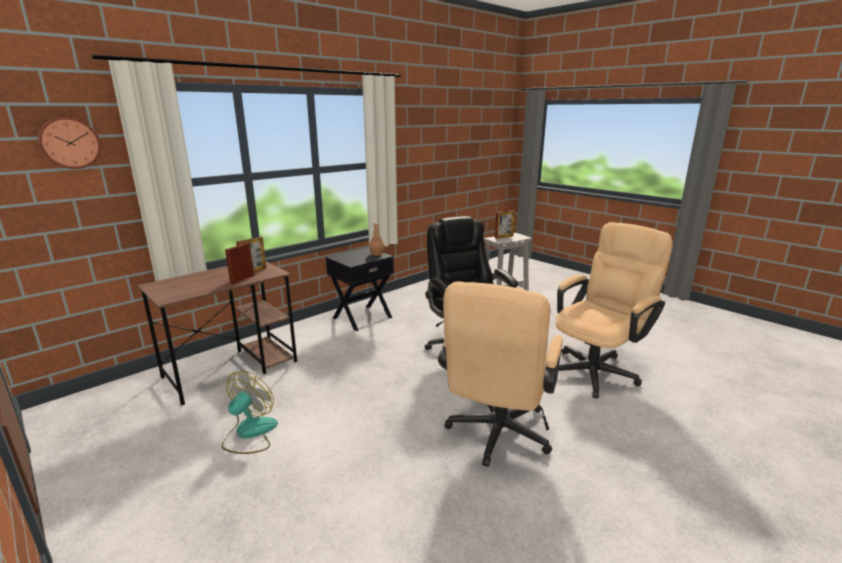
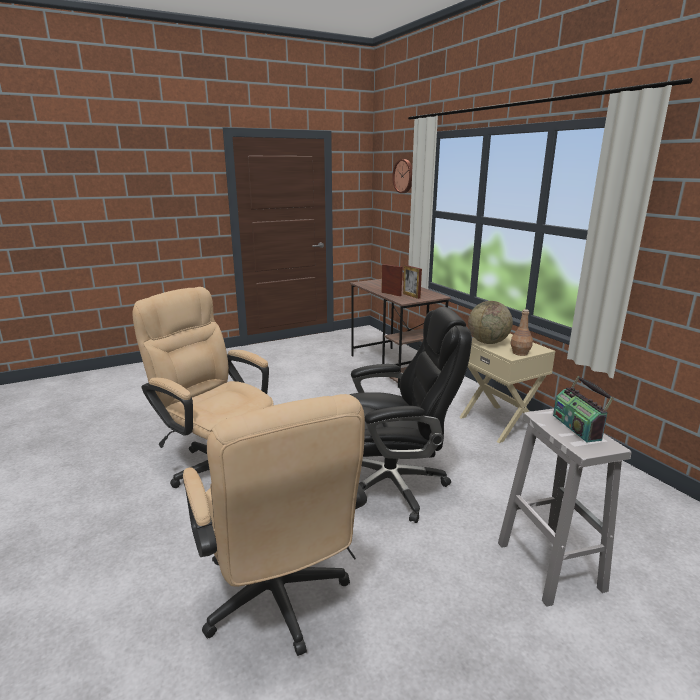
camera: 105 degrees right, 0 degrees up
fan [222,371,278,454] -> none
black nightstand [326,247,394,331] -> beige nightstand [459,333,555,443]
picture frame [495,210,515,239] -> radio [553,376,614,442]
none -> globe [468,301,513,344]

